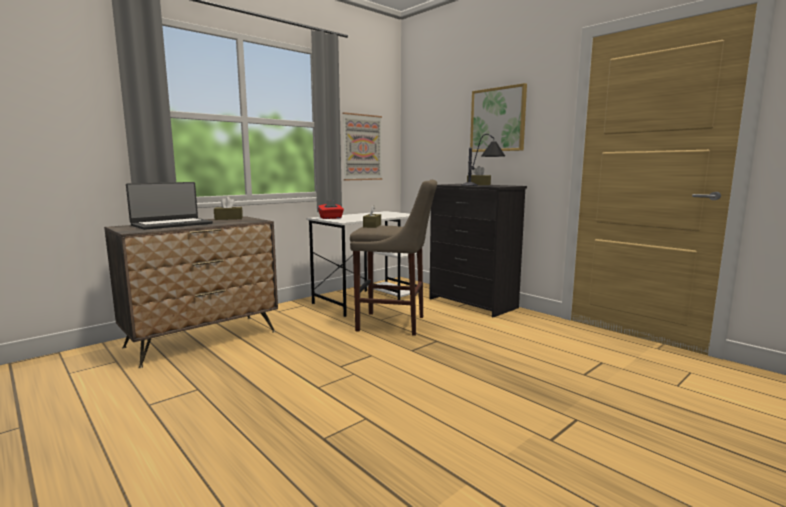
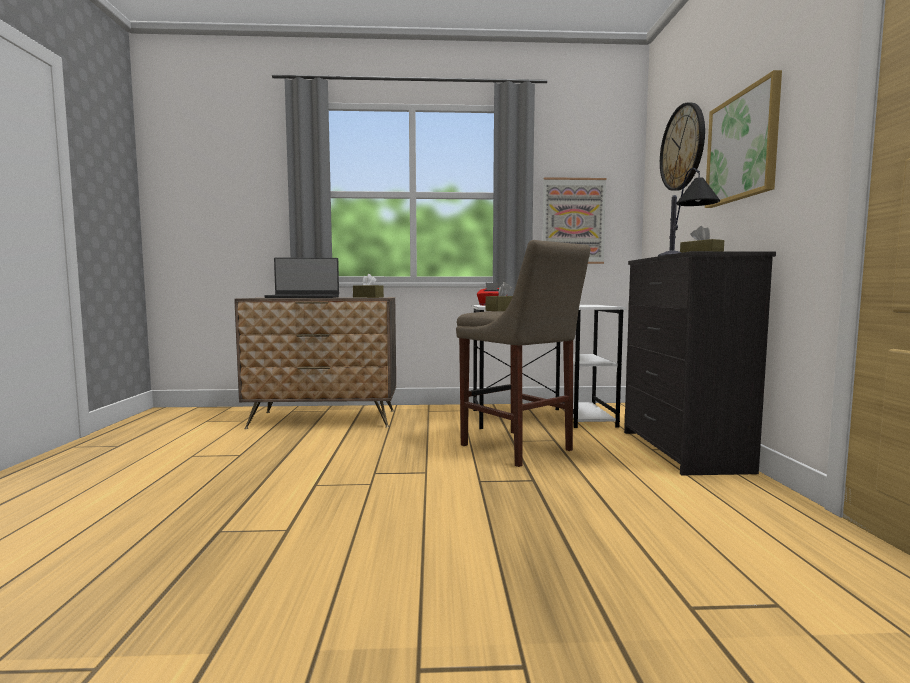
camera: 40 degrees right, 5 degrees down
none -> wall clock [660,103,705,191]

